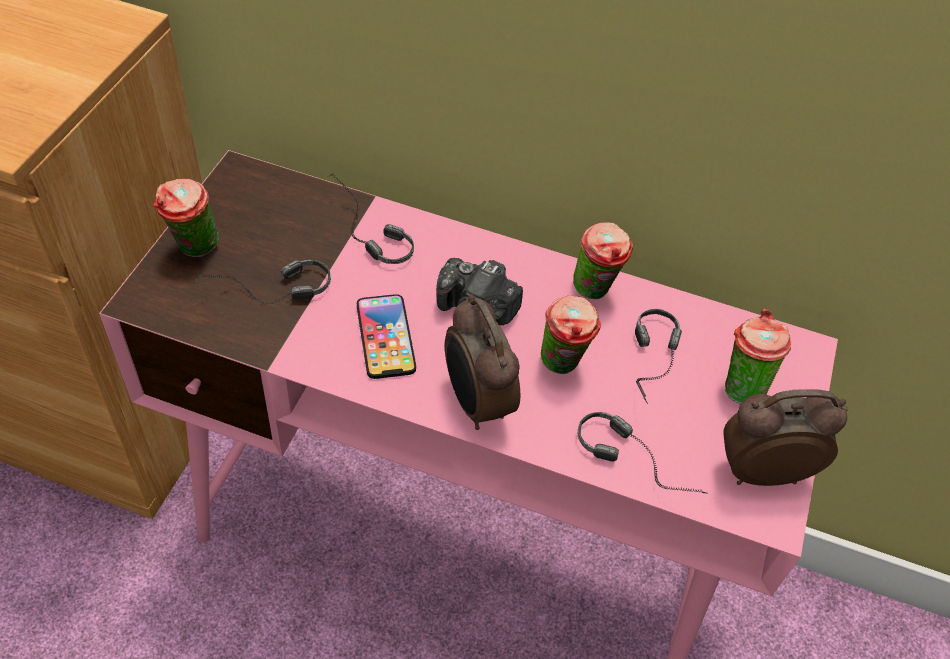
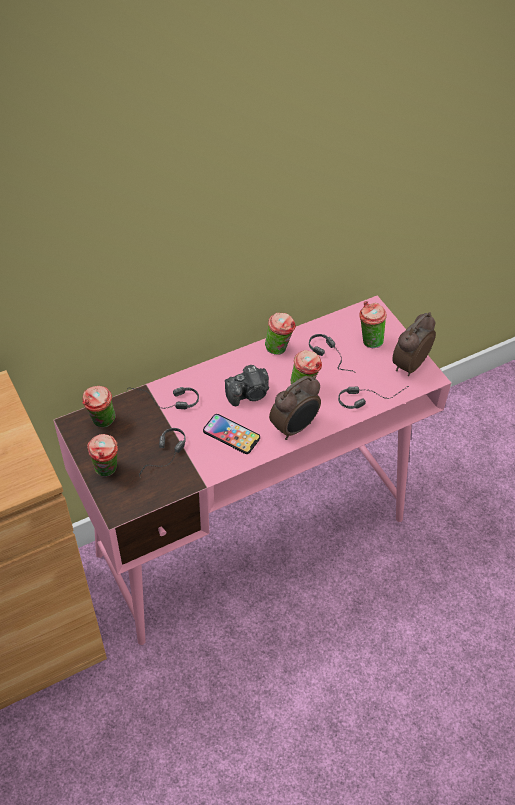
camera: 45 degrees left, 0 degrees up
alarm clock [445,294,520,430] -> alarm clock turned 60 degrees counterclockwise [269,376,321,440]
none -> cup [83,386,116,428]

